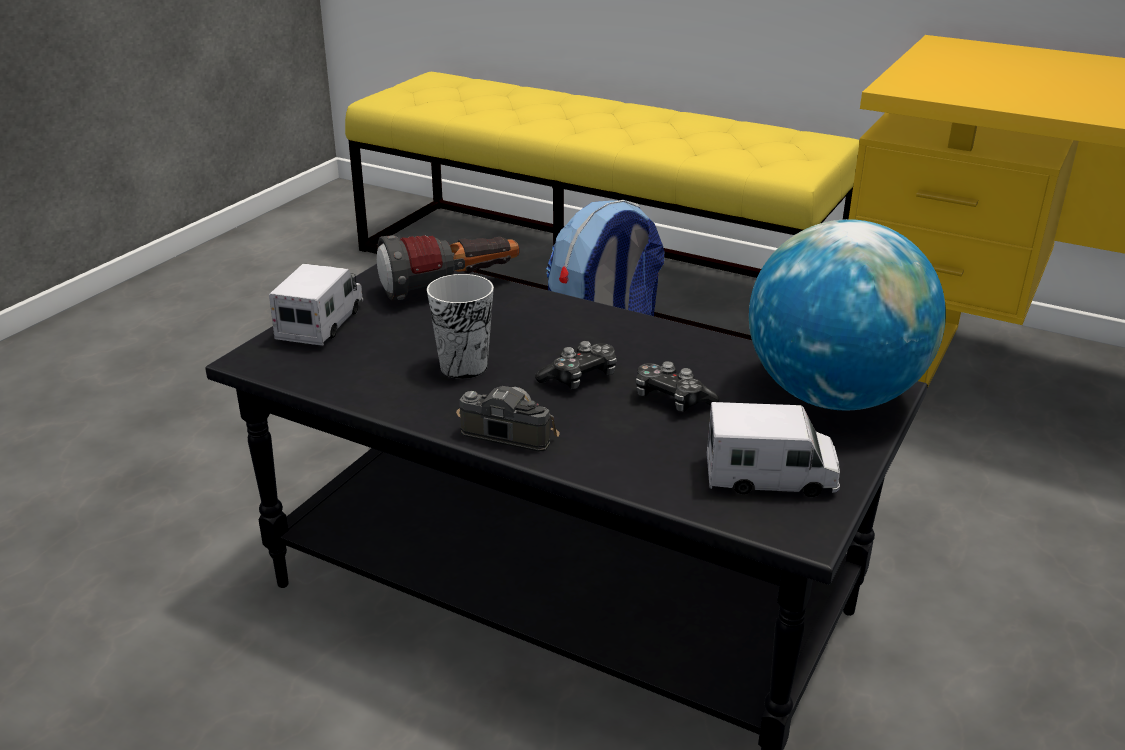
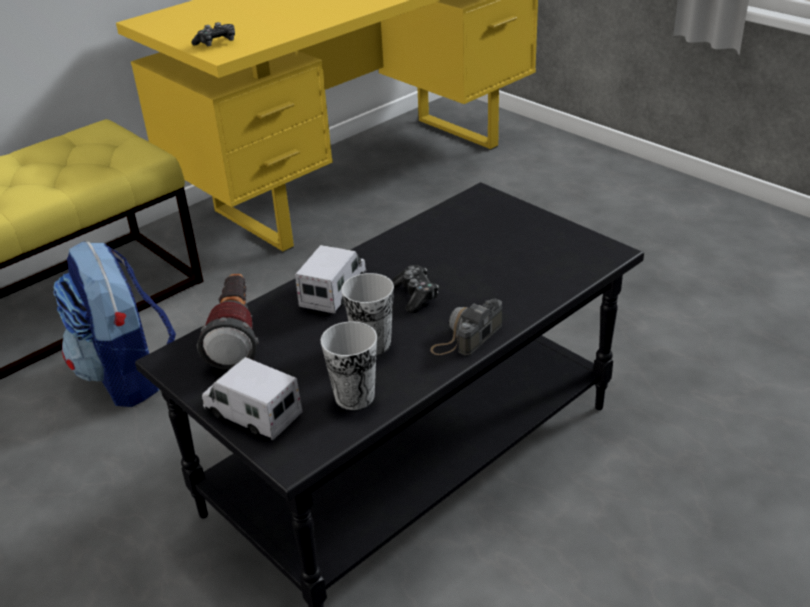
camera: 70 degrees left, 5 degrees up
game controller [636,361,719,412] -> game controller moved to [192,22,235,47]
toy truck [707,402,840,497] -> toy truck moved to [295,245,366,314]
globe [749,219,946,411] -> none
none -> cup [321,321,377,410]

